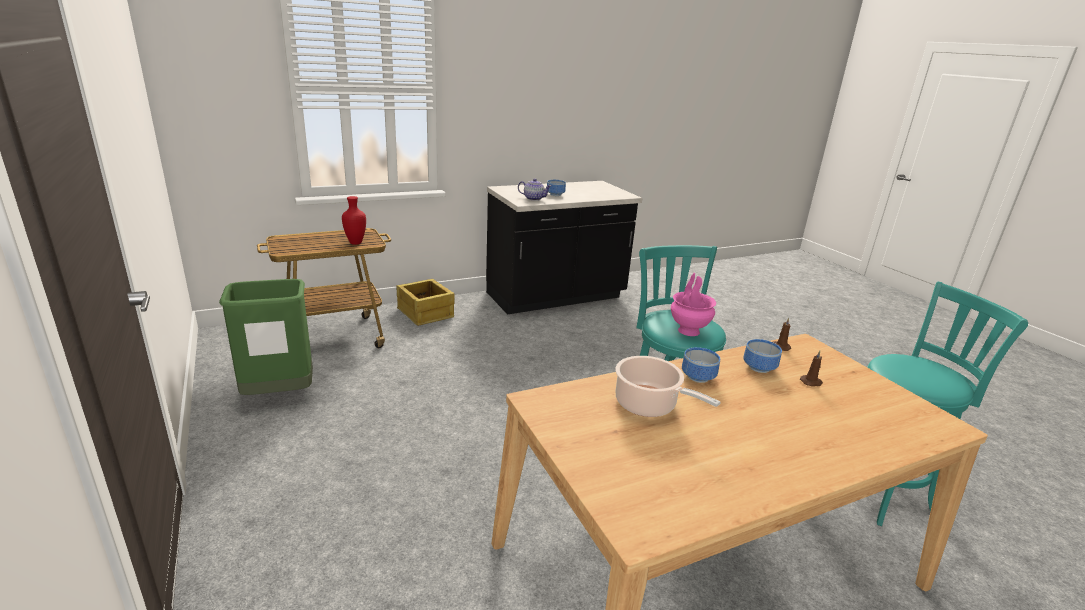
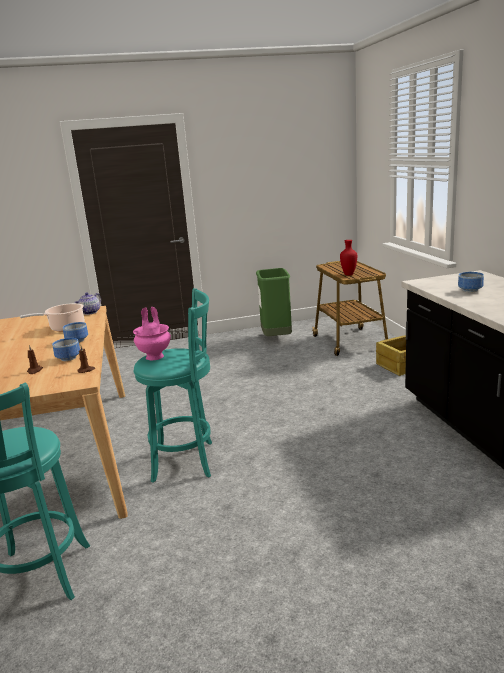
camera: 105 degrees right, 5 degrees down
teapot [518,178,552,201] -> teapot moved to [74,292,101,315]

